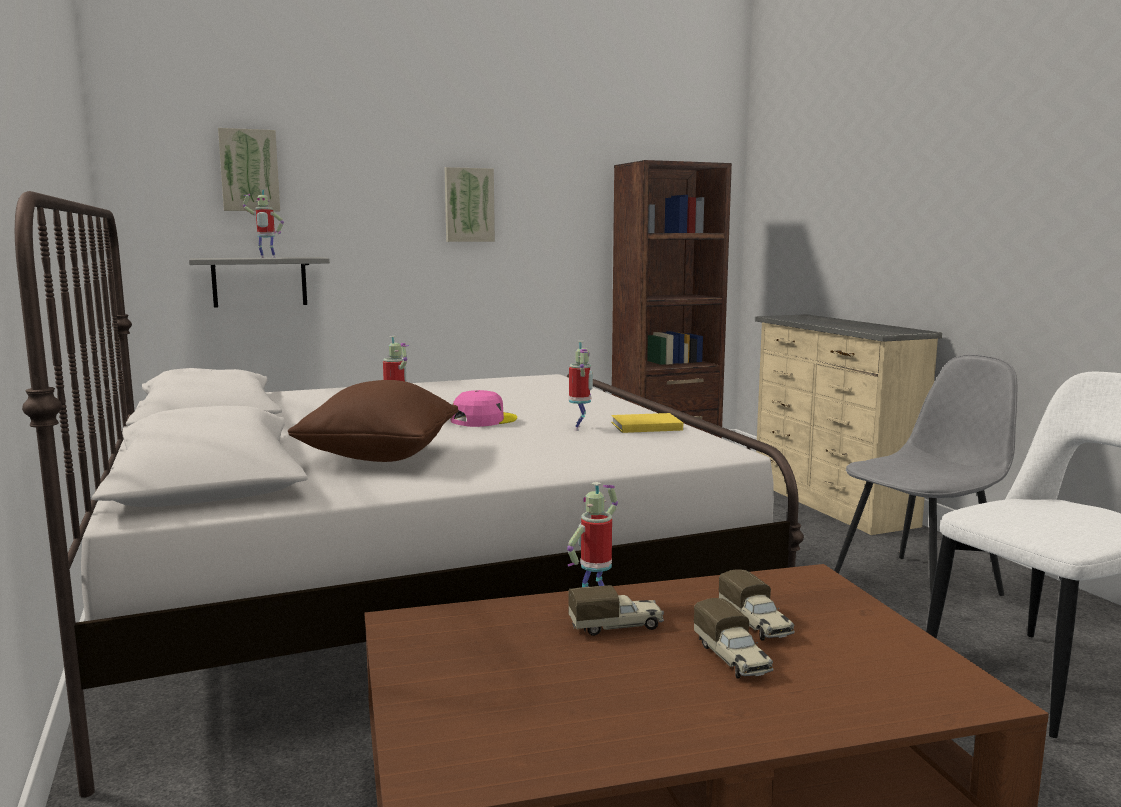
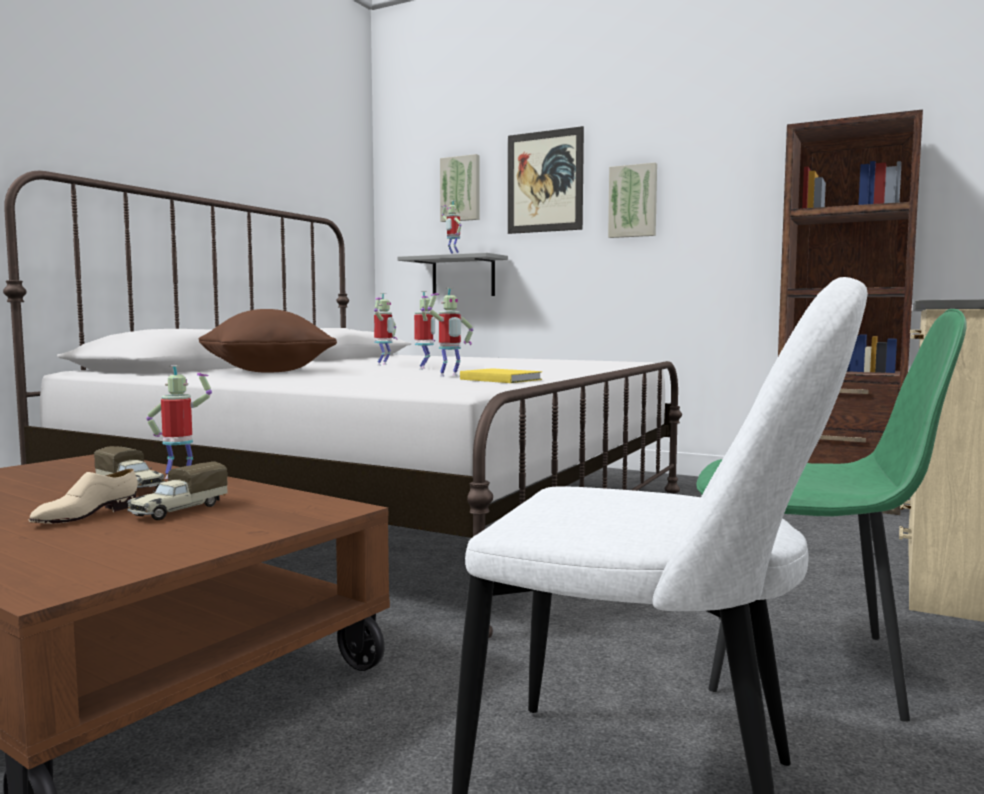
camera: 50 degrees right, 5 degrees down
pink cap [451,390,517,427] -> toy robot [414,291,435,370]
toy truck [694,598,774,679] -> beige shoe [28,469,137,524]
grey chair [834,354,1017,602] -> green chair [696,309,967,722]
none -> picture [508,126,584,234]

